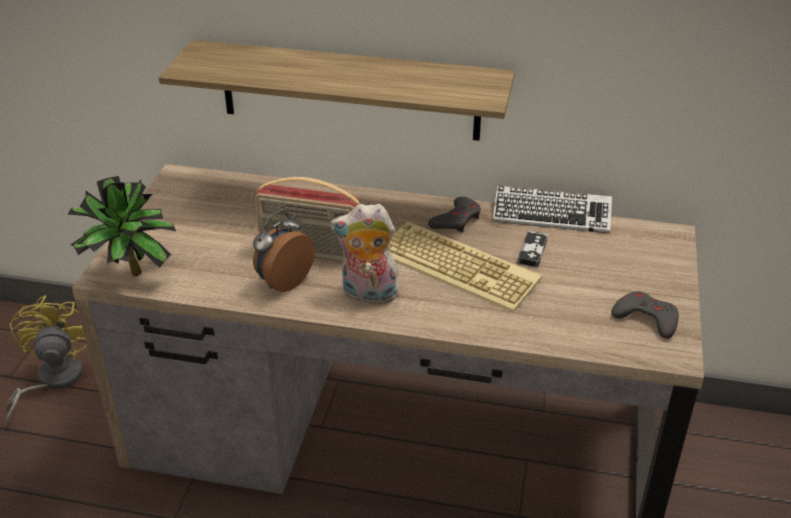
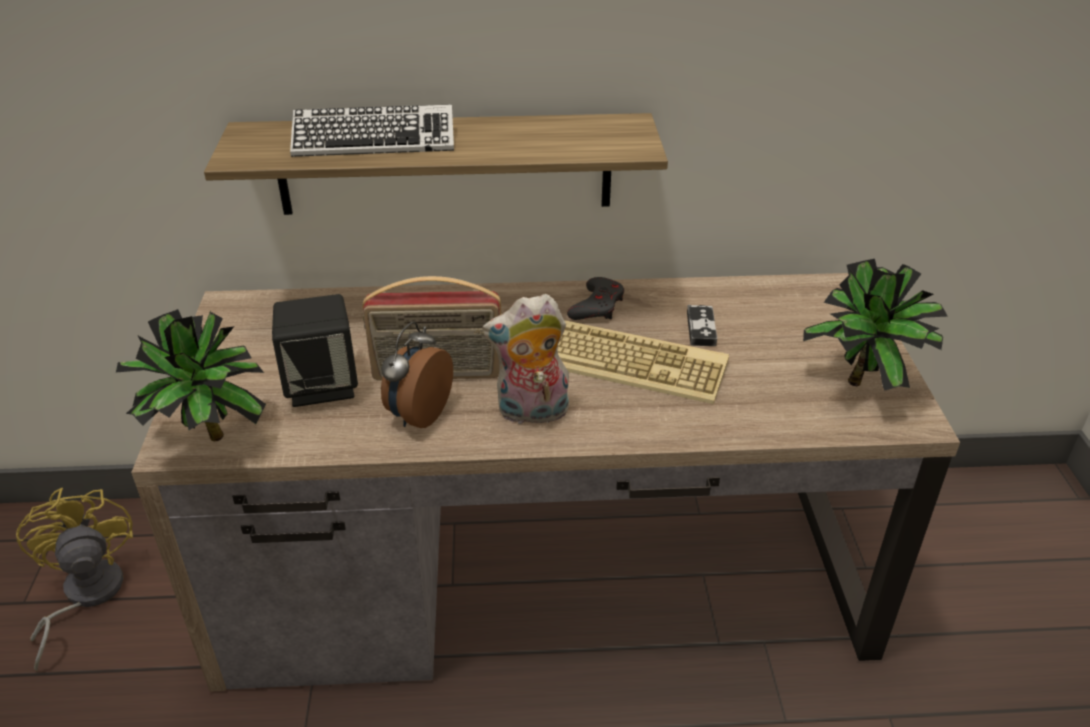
camera: 15 degrees left, 0 degrees up
keyboard [492,185,612,233] -> keyboard moved to [290,105,454,157]
grey game controller [611,291,679,339] -> potted plant [803,259,948,391]
none -> black speaker [272,294,358,407]

